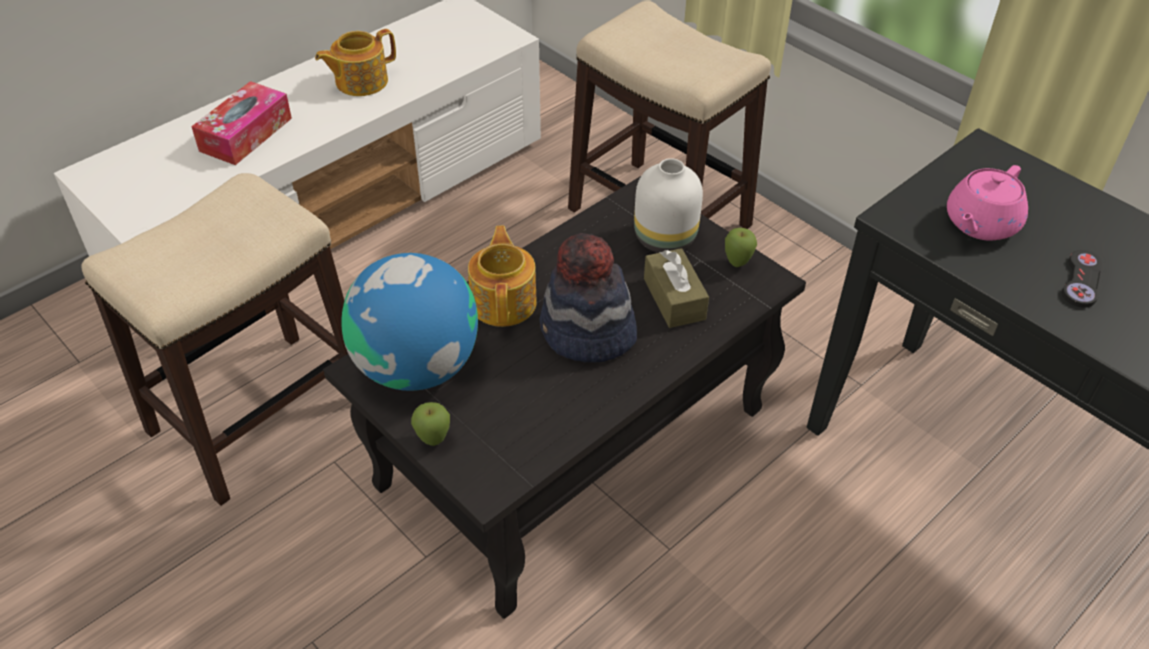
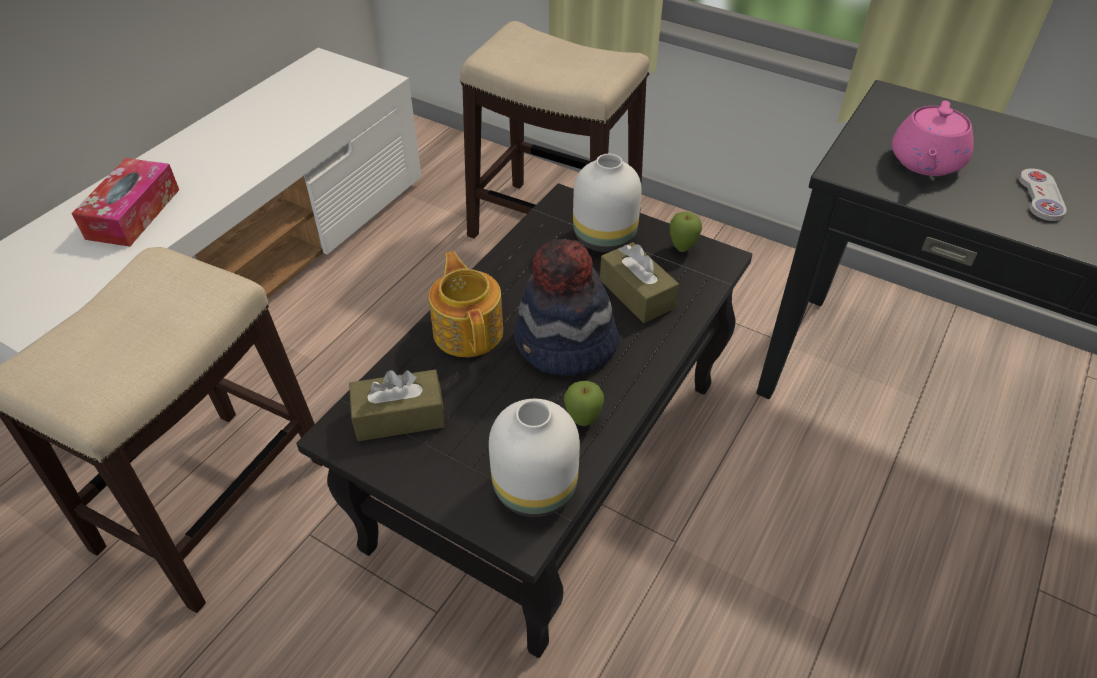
camera: 15 degrees left, 0 degrees up
teapot [315,29,396,96] -> none
globe [342,253,478,391] -> brown tissue box [349,370,445,441]
apple [411,402,450,446] -> apple moved to [564,381,604,426]
black game controller [1062,250,1104,308] -> white game controller [1019,168,1067,221]
none -> white vase [489,399,580,517]

